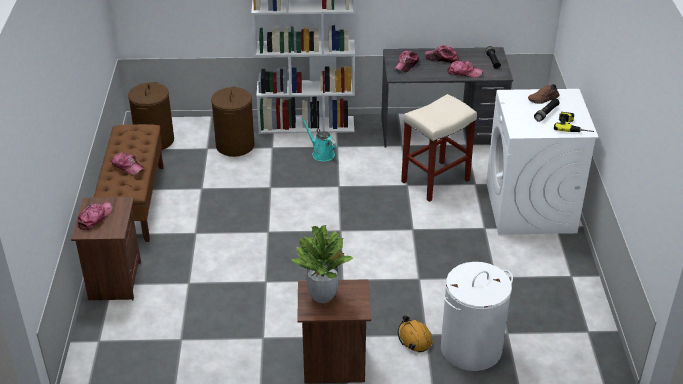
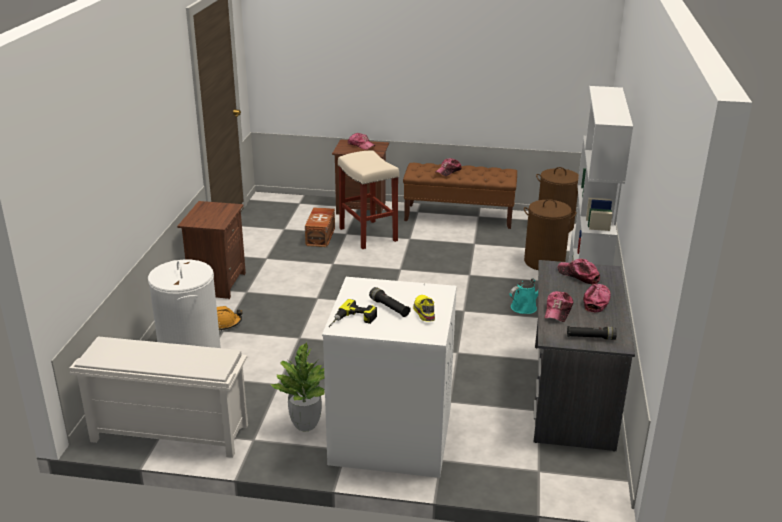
camera: 100 degrees right, 10 degrees down
potted plant [291,225,353,303] -> potted plant moved to [271,342,325,431]
beige stool [401,94,477,202] -> beige stool moved to [338,151,399,249]
brown shoe [528,84,560,104] -> yellow shoe [413,295,435,322]
none -> white shoe rack [70,336,248,458]
none -> brown storage box [305,207,335,247]

